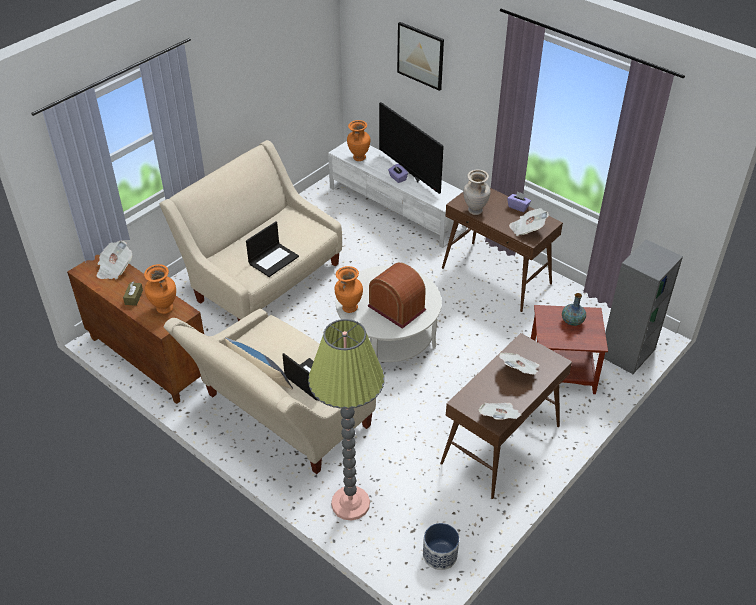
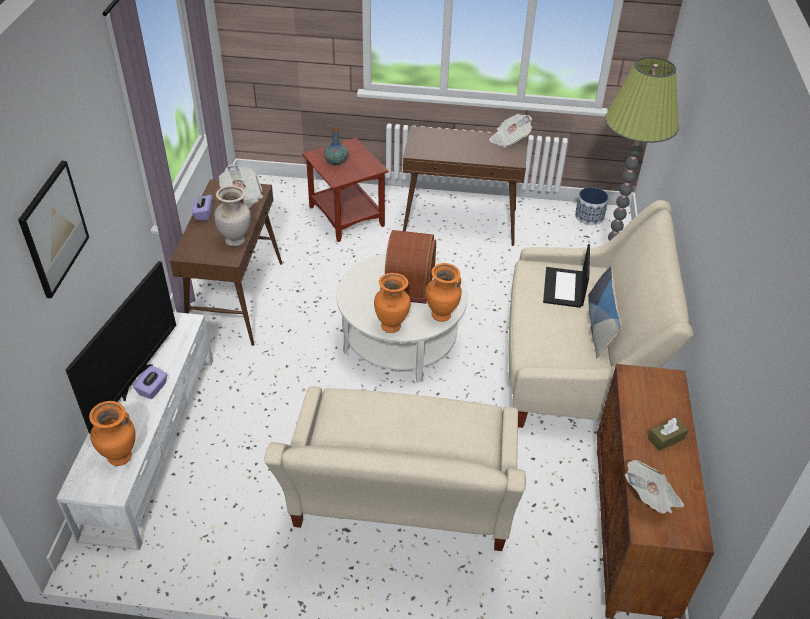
camera: 125 degrees left, 0 degrees up
orange vase [144,264,176,314] -> orange vase moved to [374,273,411,333]
laptop [246,222,299,277] -> none
newspaper [499,353,540,375] -> none
grey bookcase [604,239,683,374] -> none

